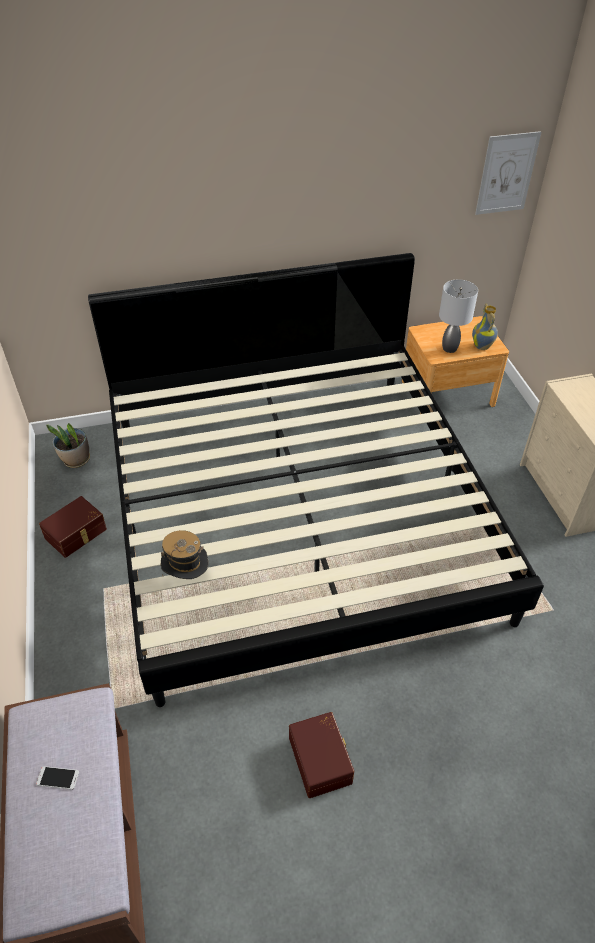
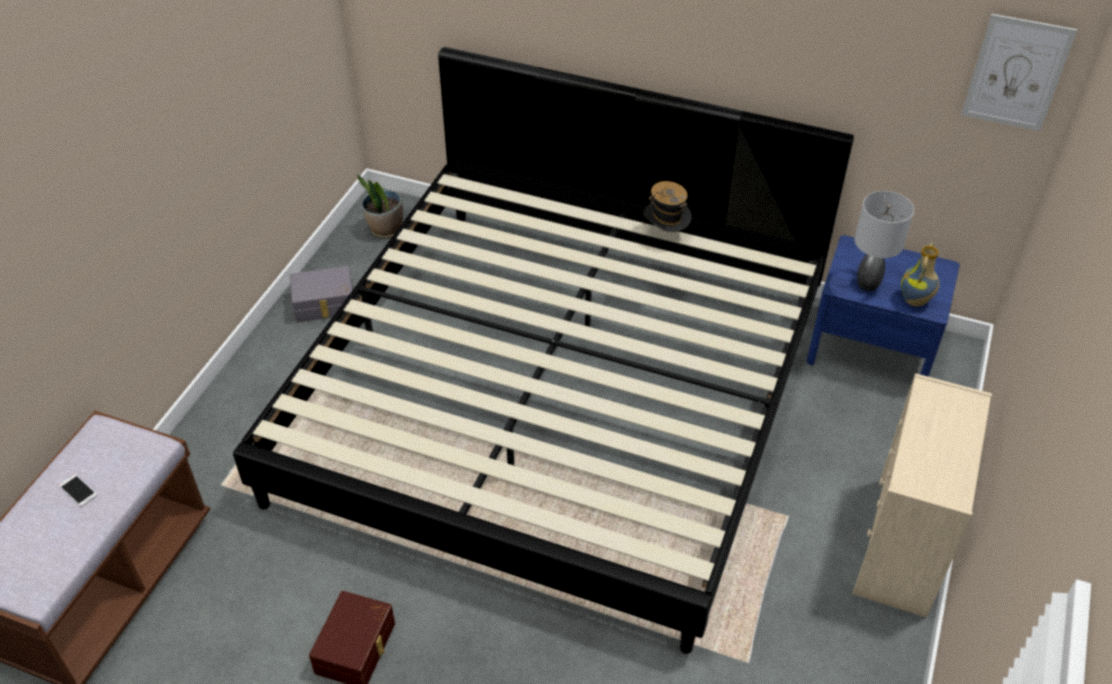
camera: 35 degrees right, 0 degrees up
brown storage box [39,496,107,558] -> grey storage box [290,266,353,322]
hat [161,530,208,579] -> hat moved to [643,181,692,232]
brown nightstand [402,316,509,414] -> blue nightstand [807,235,960,377]

